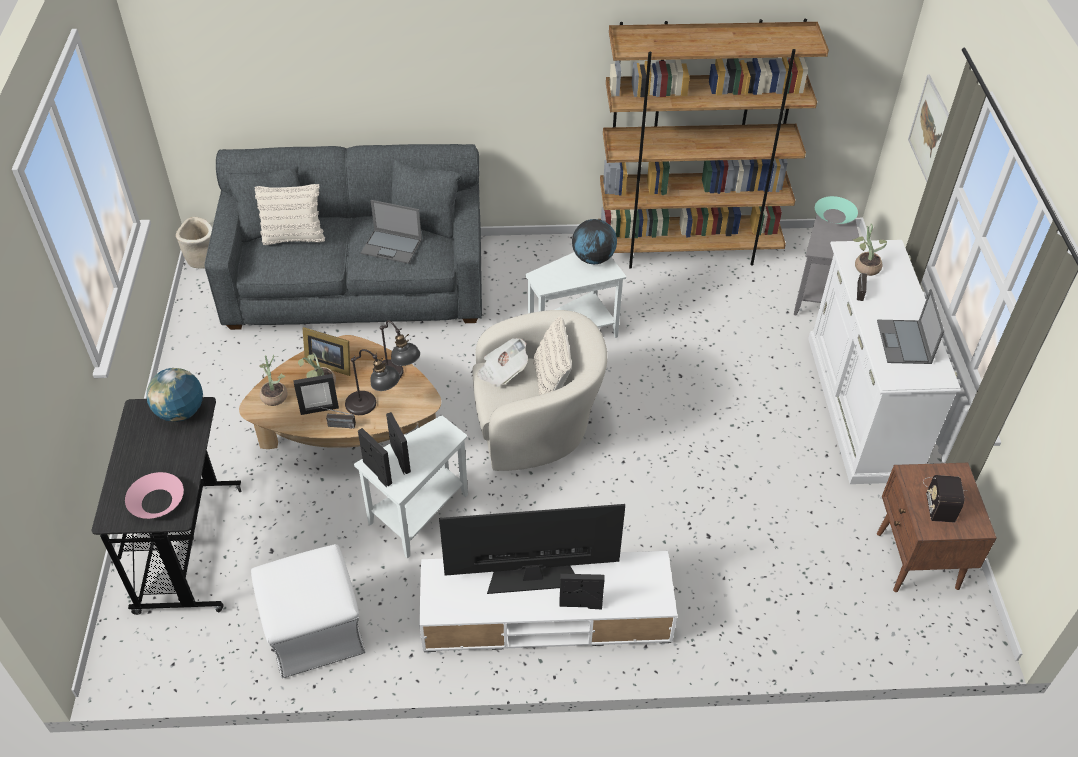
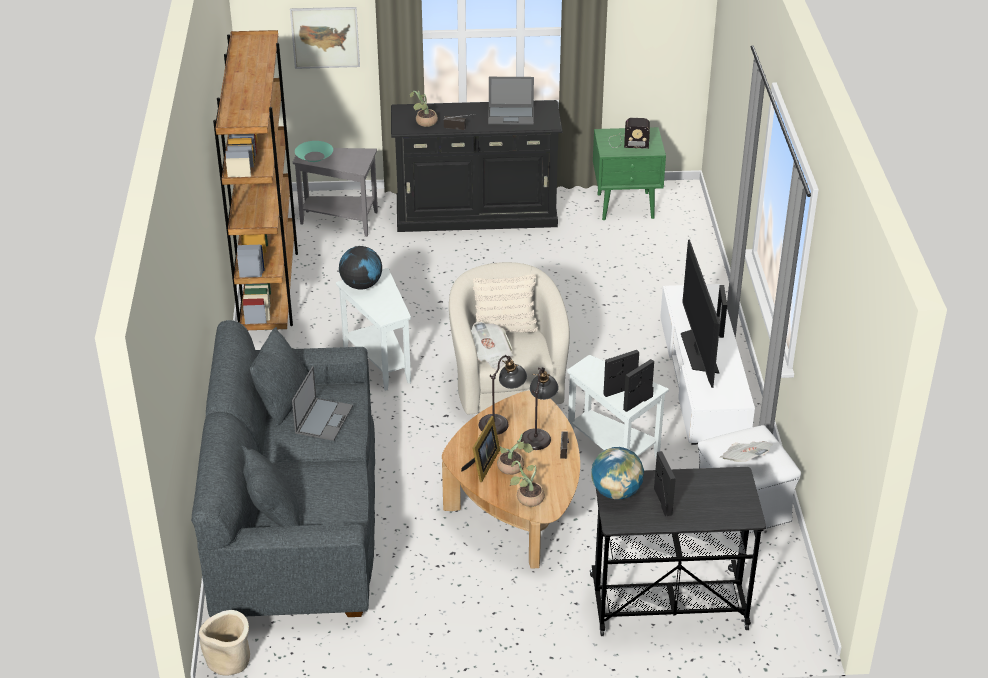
camera: 90 degrees left, 10 degrees down
pink bowl [125,472,184,519] -> none
beige pillow [255,184,325,246] -> none
picture frame [293,374,339,415] -> picture frame moved to [654,451,676,517]
white cabinet [808,240,961,484] -> black cabinet [391,100,563,232]
brown nightstand [877,463,997,592] -> green nightstand [593,127,666,220]
none -> newspaper [720,441,773,462]

